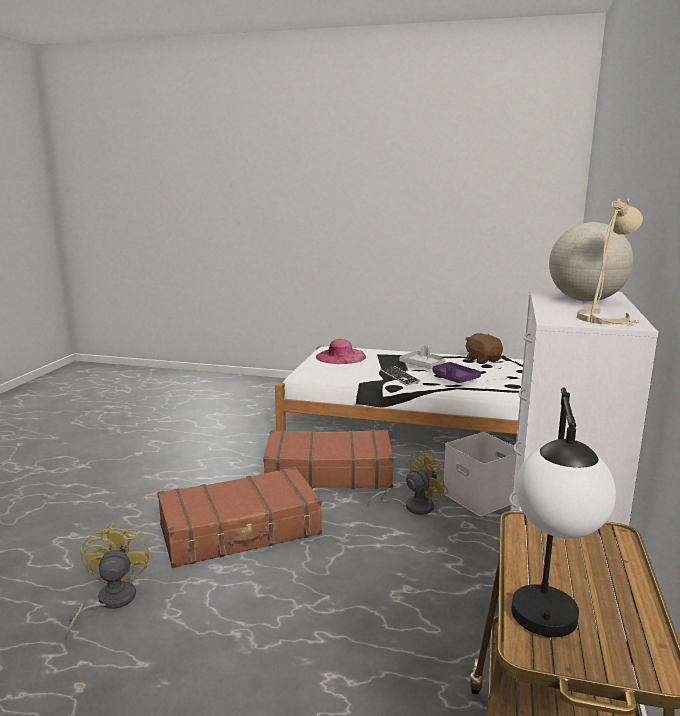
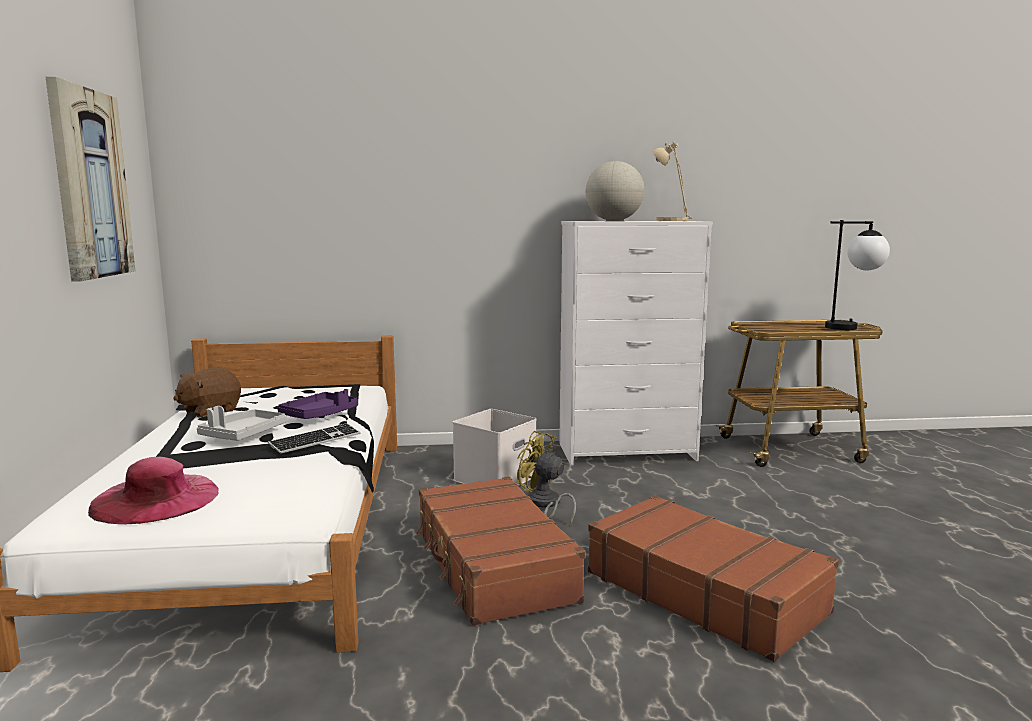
camera: 110 degrees left, 5 degrees down
yellow fan [65,523,149,640] -> none
none -> picture [46,77,135,281]

